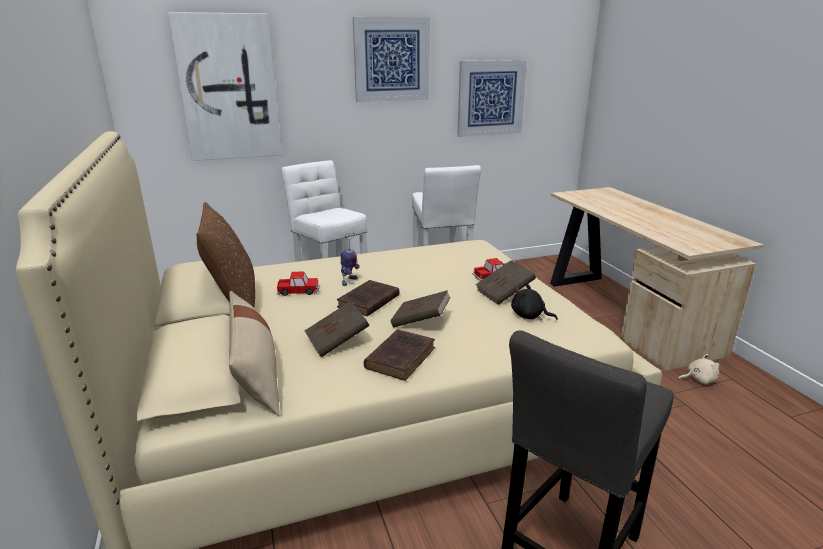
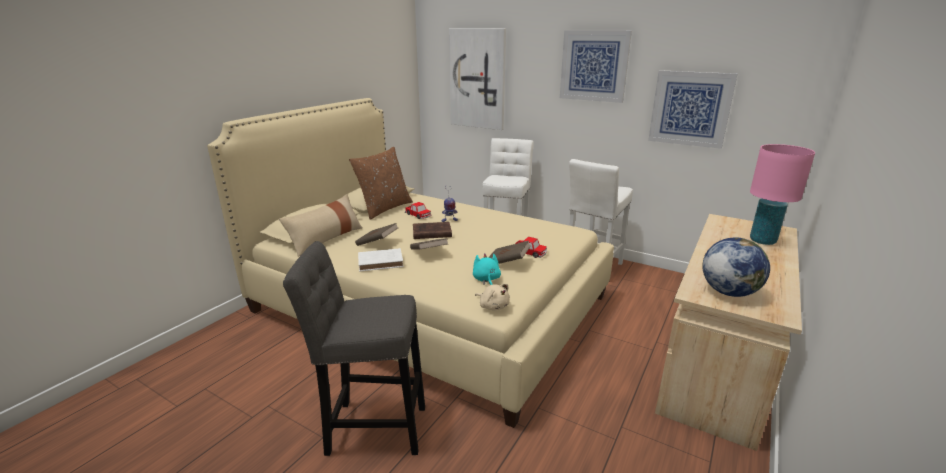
camera: 50 degrees right, 0 degrees up
brown book [364,329,435,381] -> white book [358,248,403,272]
black plush toy [511,283,558,321] -> turquoise plush toy [473,253,501,285]
beige plush toy [678,354,719,384] -> beige plush toy moved to [475,284,510,311]
none -> globe [702,237,770,297]
none -> pink table lamp [750,144,815,245]

